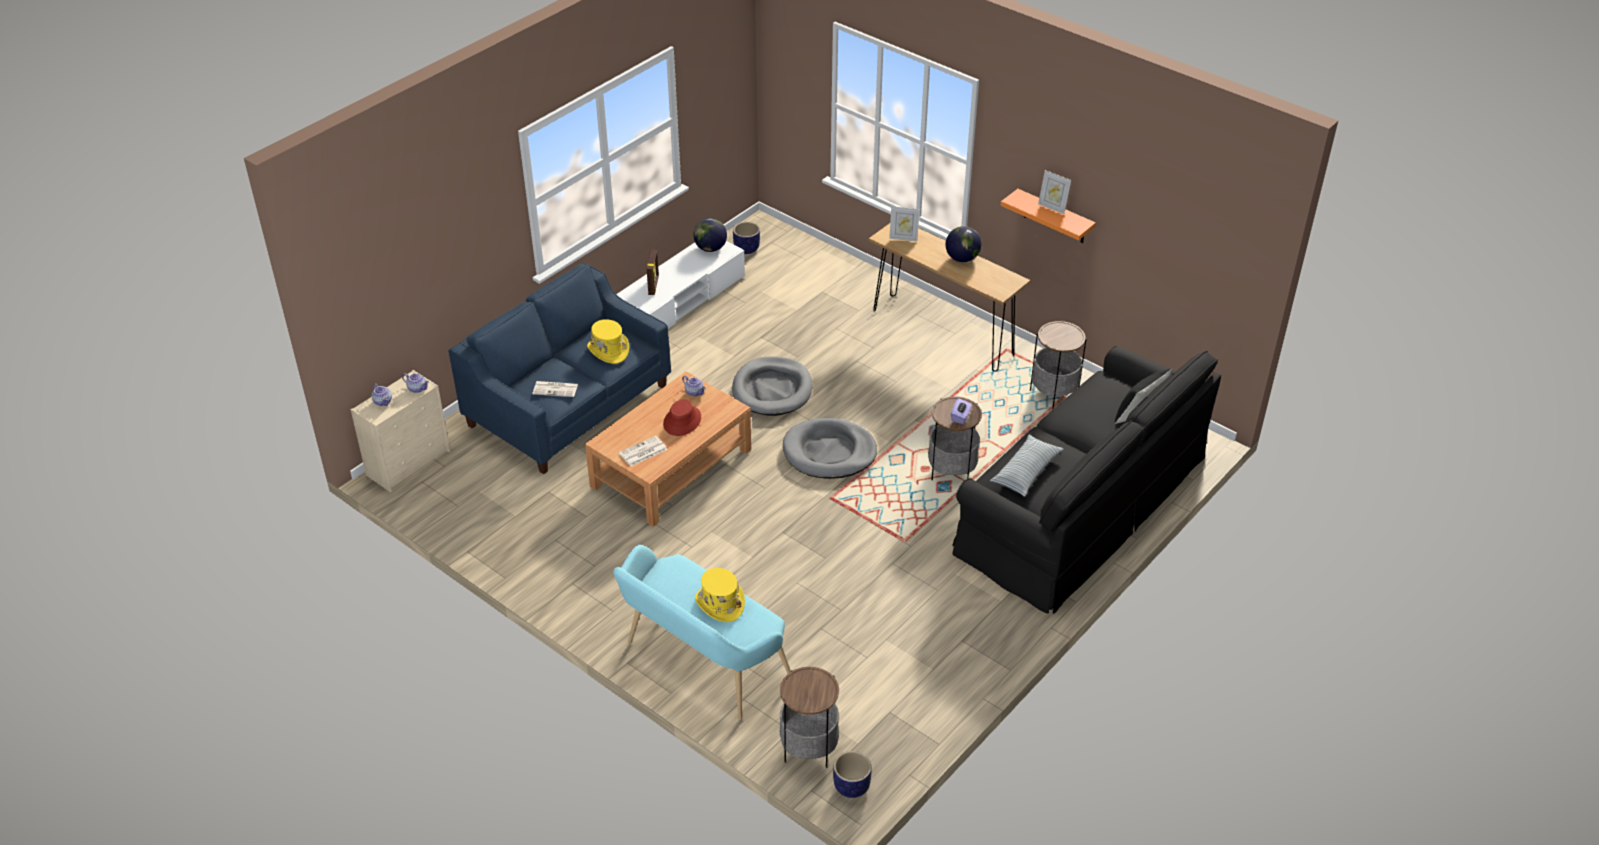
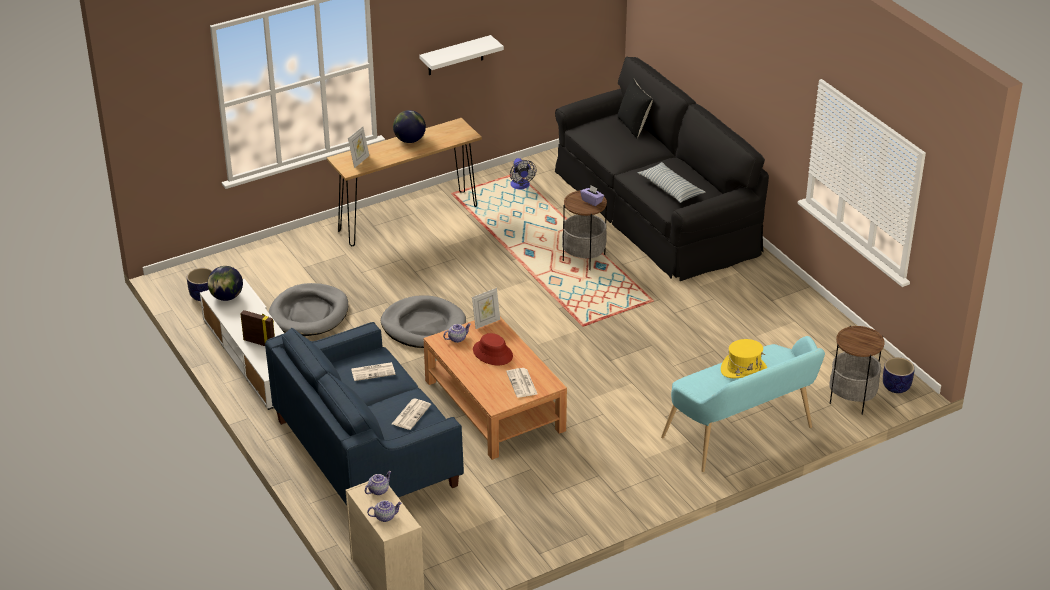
camera: 70 degrees left, 5 degrees down
yellow hat [587,319,629,364] -> newspaper [351,362,396,381]
grey dog bed [783,418,877,479] -> grey dog bed moved to [269,283,348,336]
orange shelf [1000,189,1096,243] -> white shelf [419,35,504,75]
side table [1030,321,1087,409] -> fan [510,158,537,189]
picture frame [1038,170,1071,214] -> picture frame moved to [472,288,500,329]

